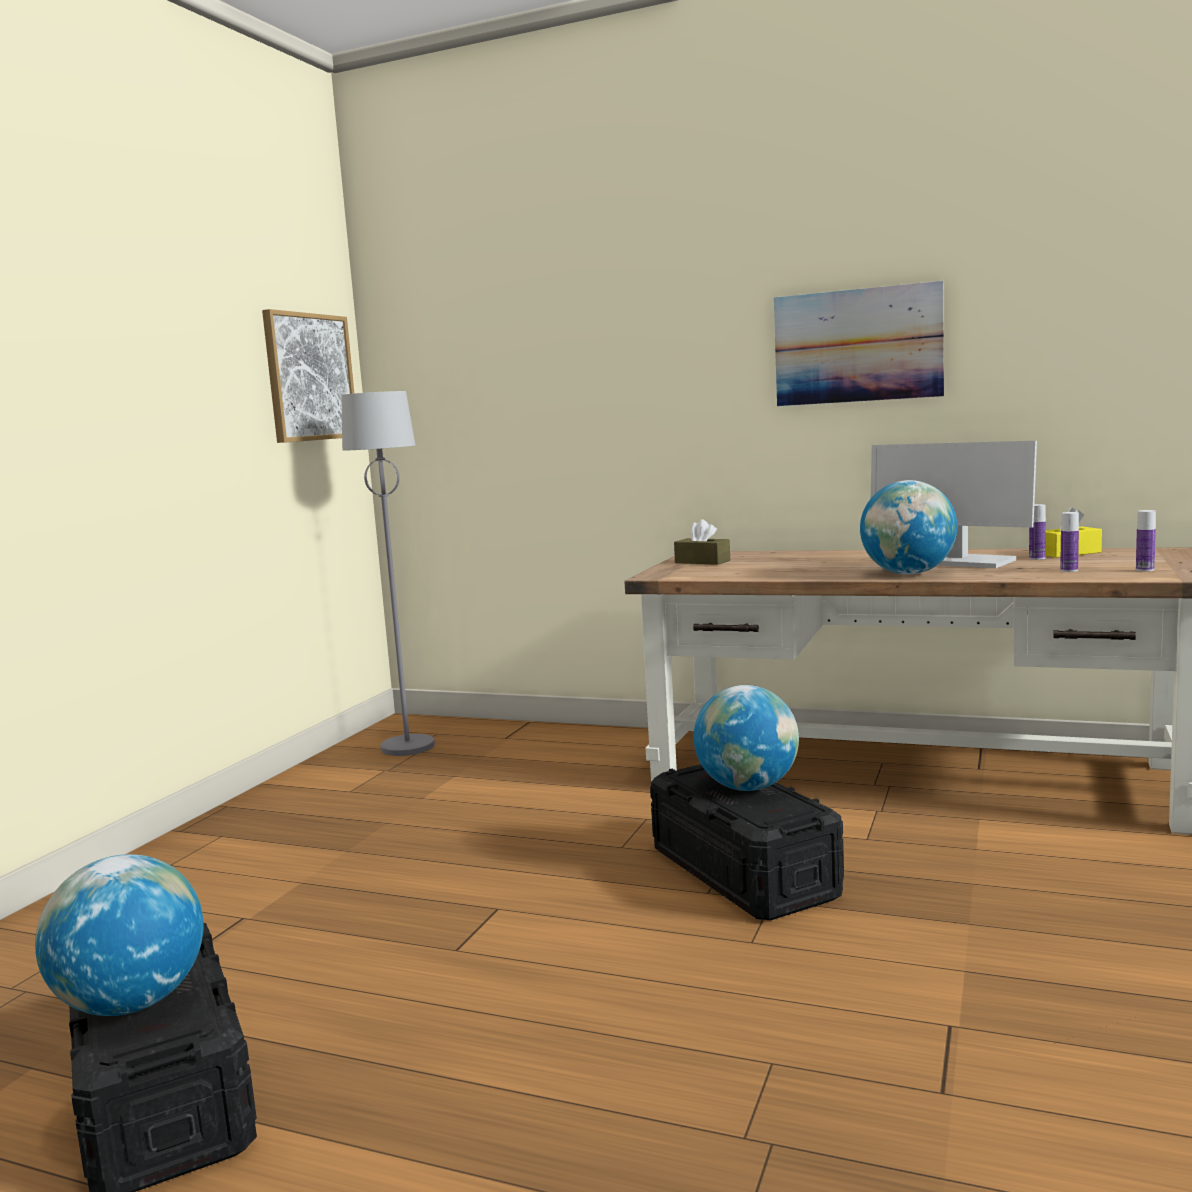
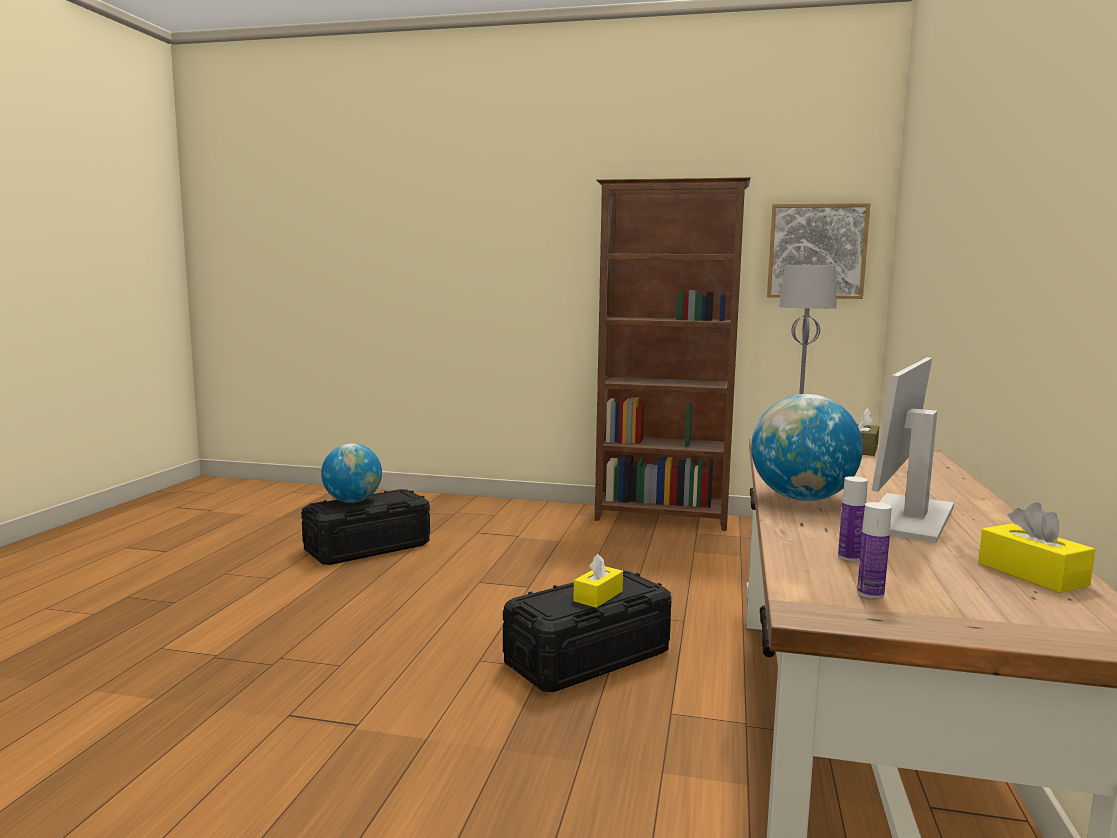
camera: 80 degrees right, 0 degrees up
globe [694,685,799,791] -> yellow tissue box [573,554,623,608]
picture [774,281,944,406] -> none
bottle [1029,504,1046,560] -> none
none -> brown bookcase [595,177,751,531]

